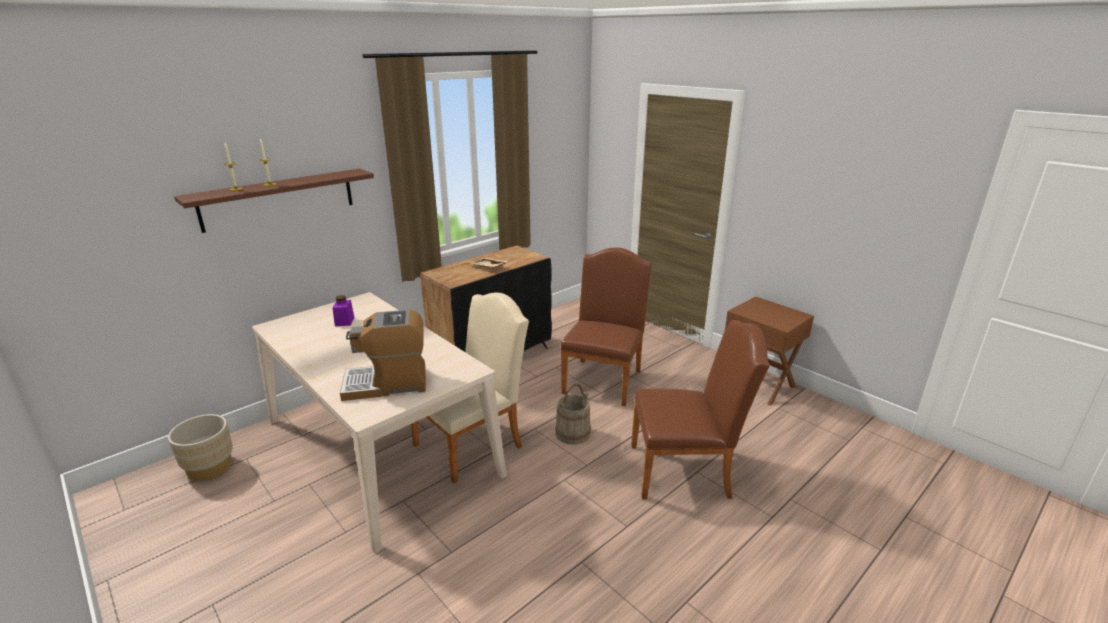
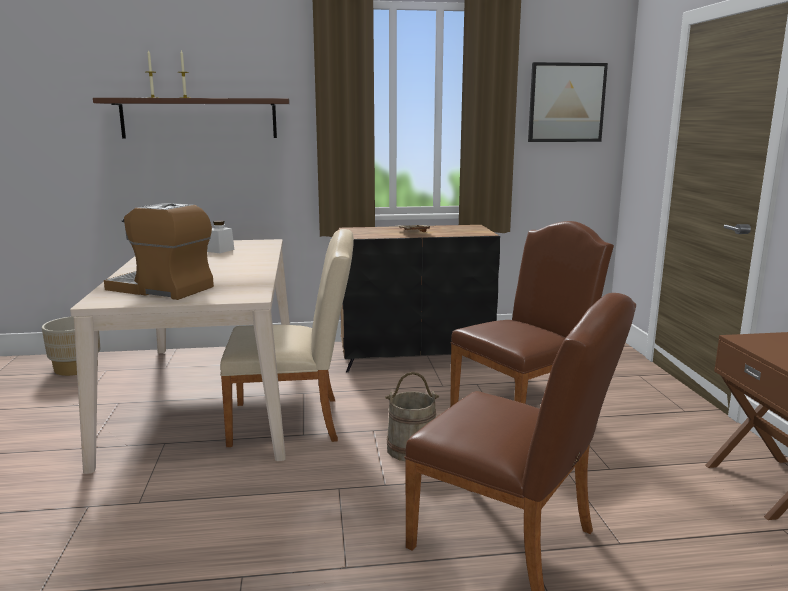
camera: 35 degrees right, 10 degrees down
purple jar [333,295,354,326] -> white jar [207,220,234,253]
none -> picture [528,62,608,142]

